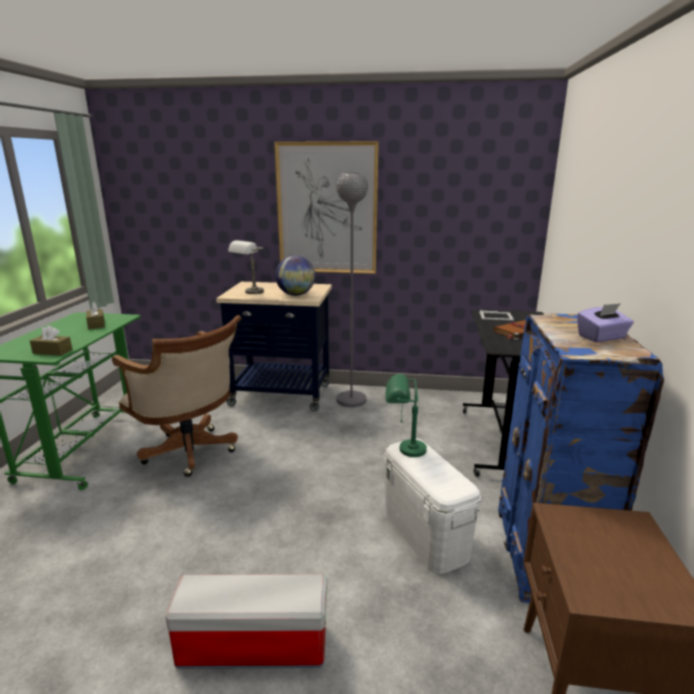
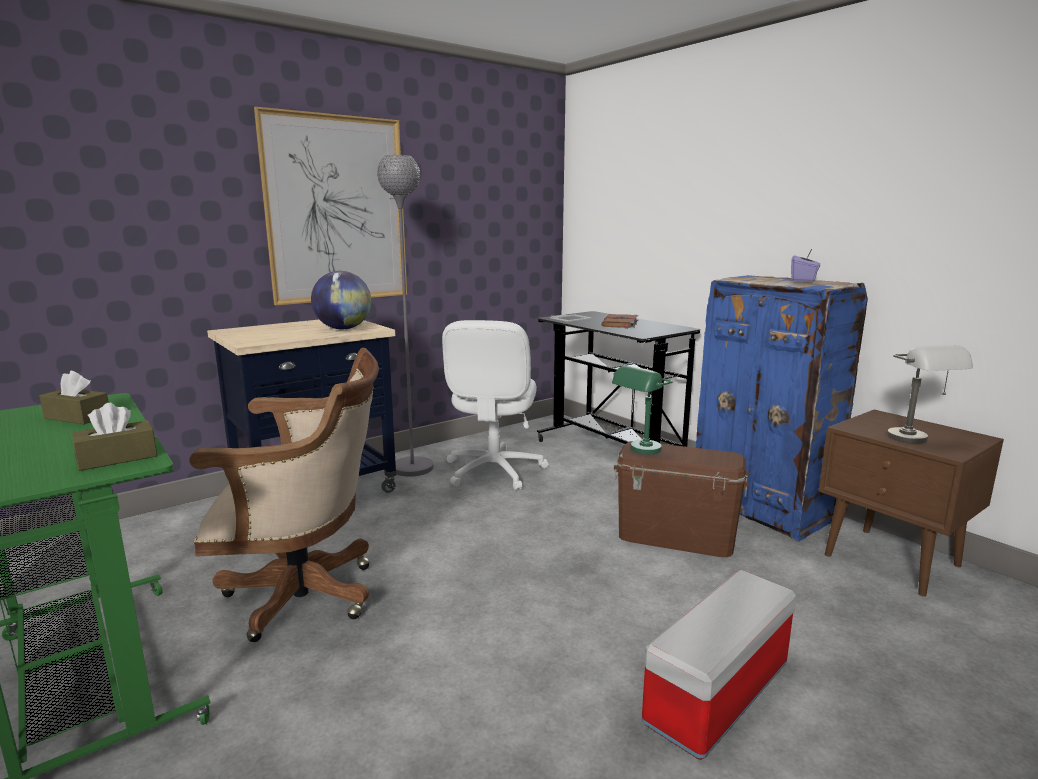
camera: 45 degrees left, 5 degrees down
grey table lamp [228,240,264,294] -> grey table lamp moved to [887,345,973,444]
white storage box [384,439,481,574] -> brown storage box [614,441,749,557]
none -> white office chair [442,320,549,490]

